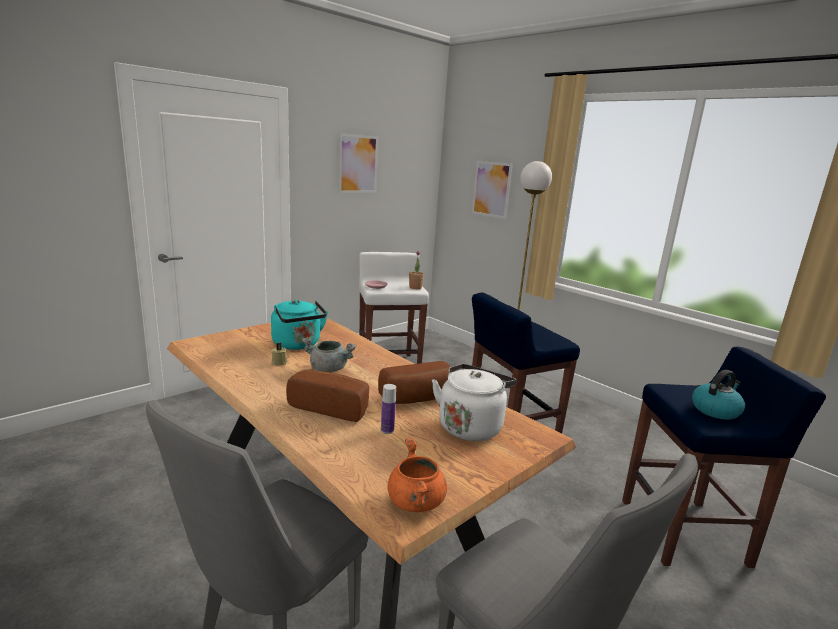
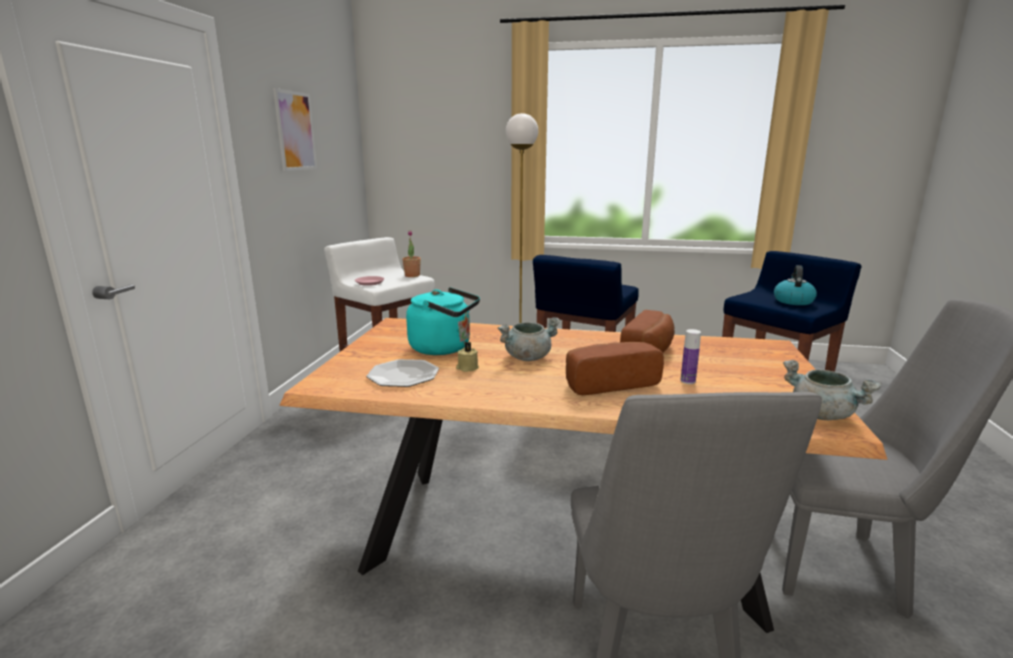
camera: 35 degrees left, 0 degrees up
orange cooking pot [388,439,447,512] -> grey cooking pot [783,360,881,420]
white kettle [432,364,517,441] -> none
picture [472,161,513,219] -> none
none -> plate [367,359,439,387]

